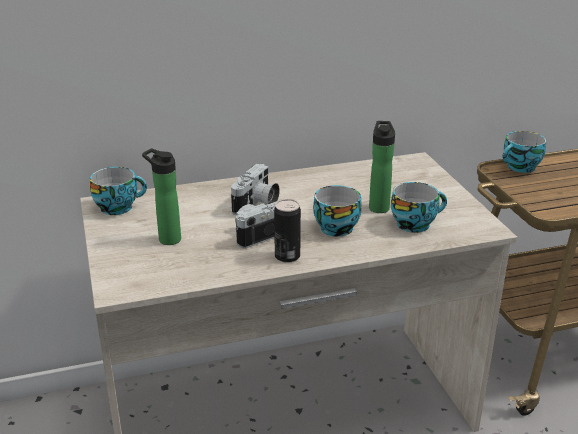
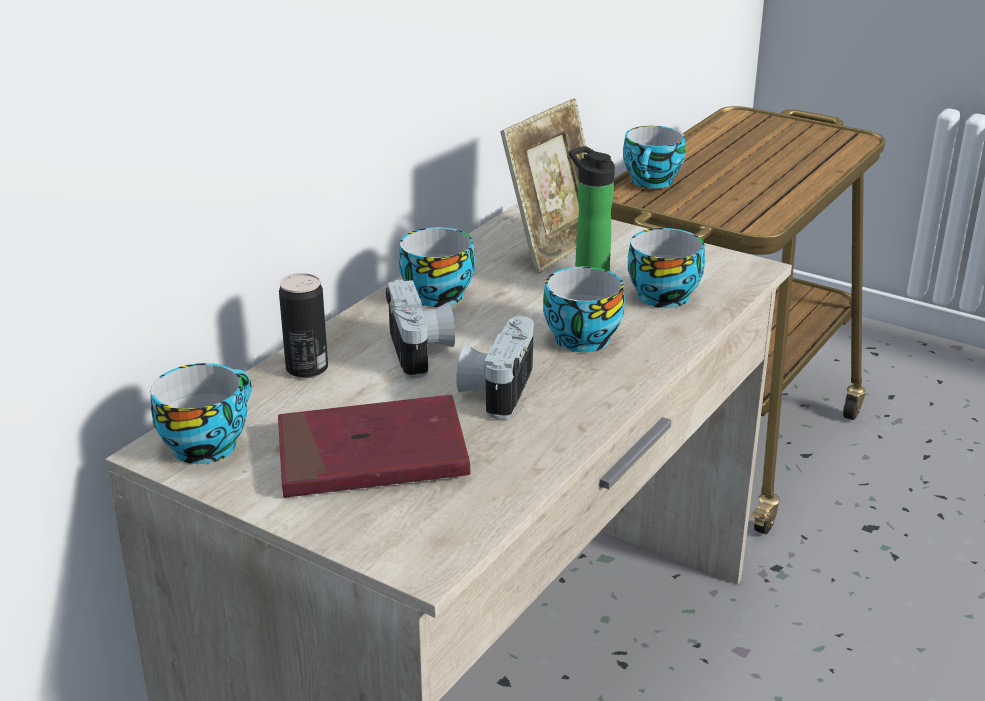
camera: 40 degrees left, 0 degrees up
bottle [142,148,181,245] -> red book [278,395,470,498]
can [274,199,301,263] -> can moved to [279,273,328,378]
none -> cup [399,227,475,307]
none -> picture frame [500,99,587,274]

